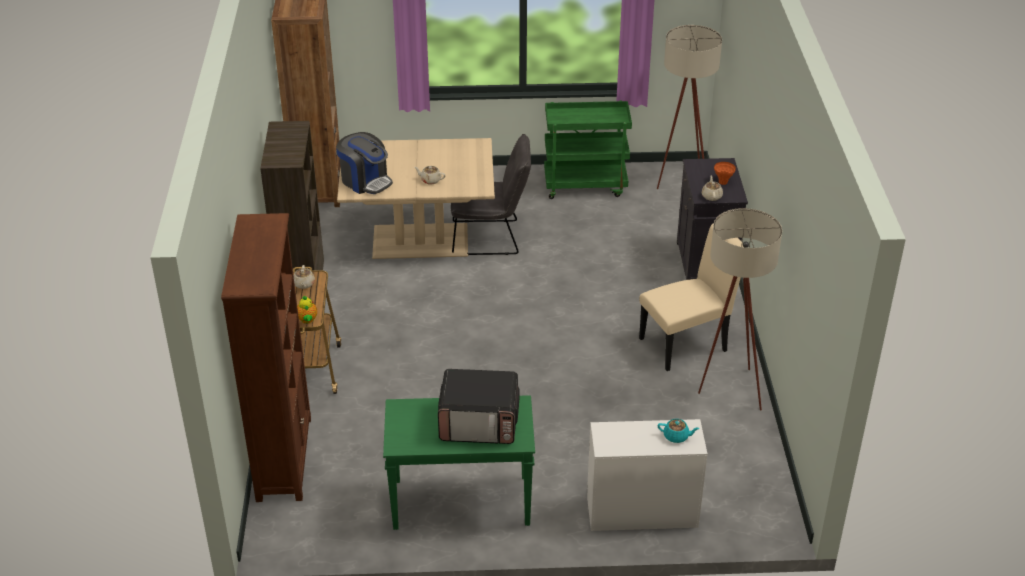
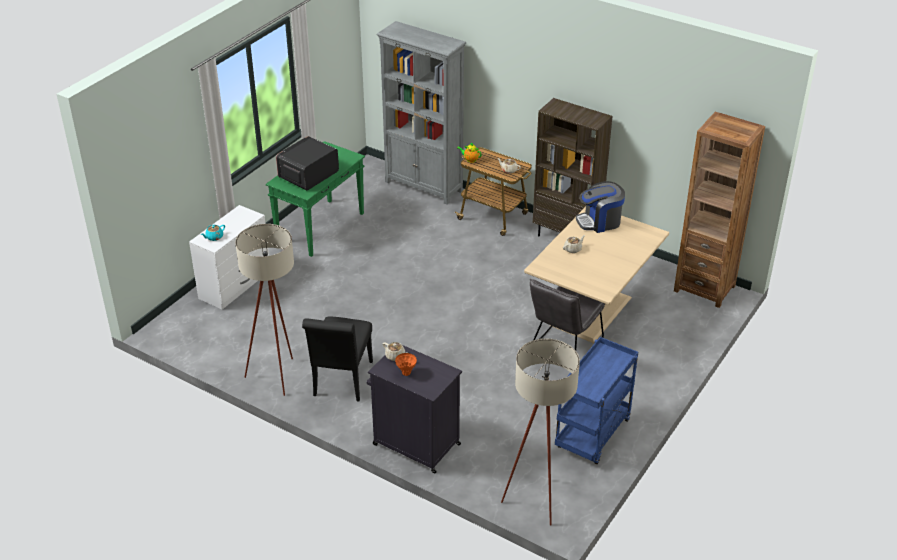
camera: 125 degrees right, 0 degrees up
brown bookcase [221,213,311,502] -> grey bookcase [376,21,466,205]
green cart [544,101,632,199] -> blue cart [555,337,638,464]
beige chair [639,223,743,371] -> black chair [302,317,373,401]

